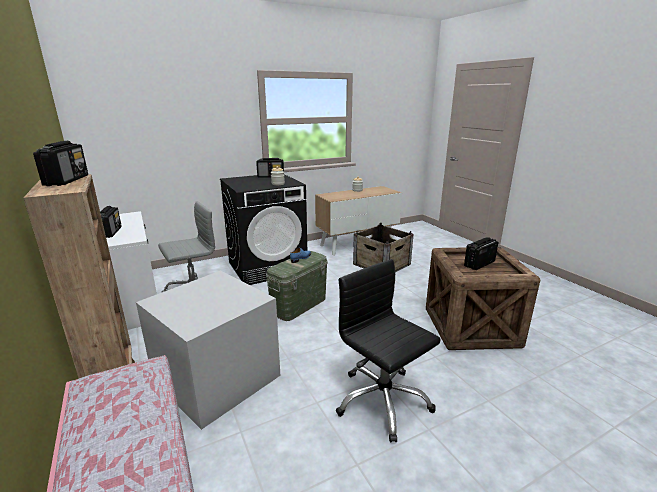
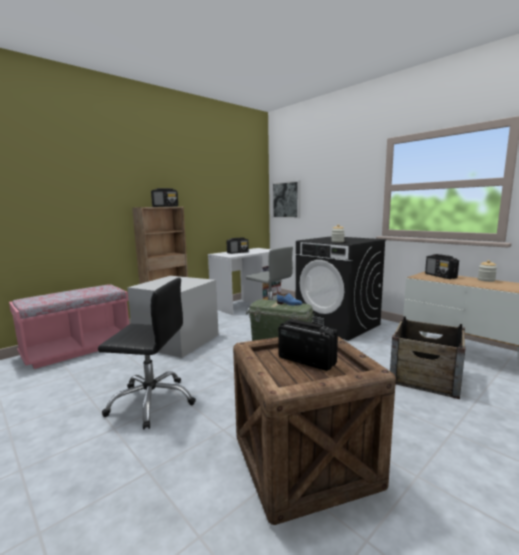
camera: 75 degrees right, 10 degrees down
radio [256,158,284,178] -> radio moved to [425,254,459,279]
black office chair [336,259,441,443] -> black office chair turned 60 degrees clockwise [98,278,196,429]
none -> picture [272,180,300,218]

